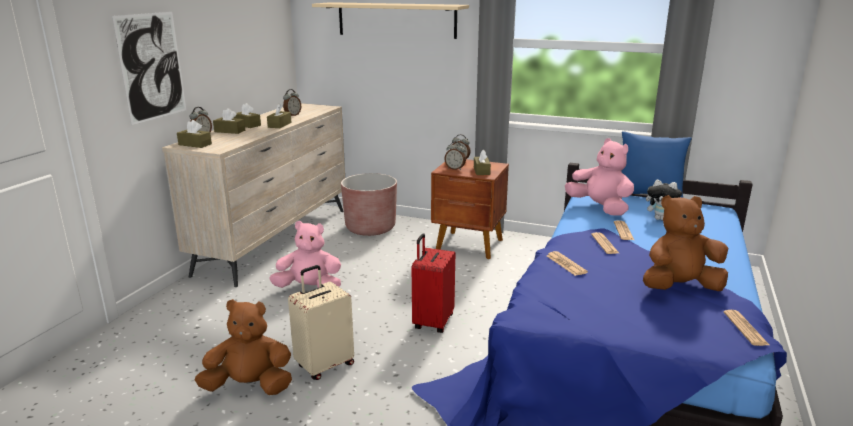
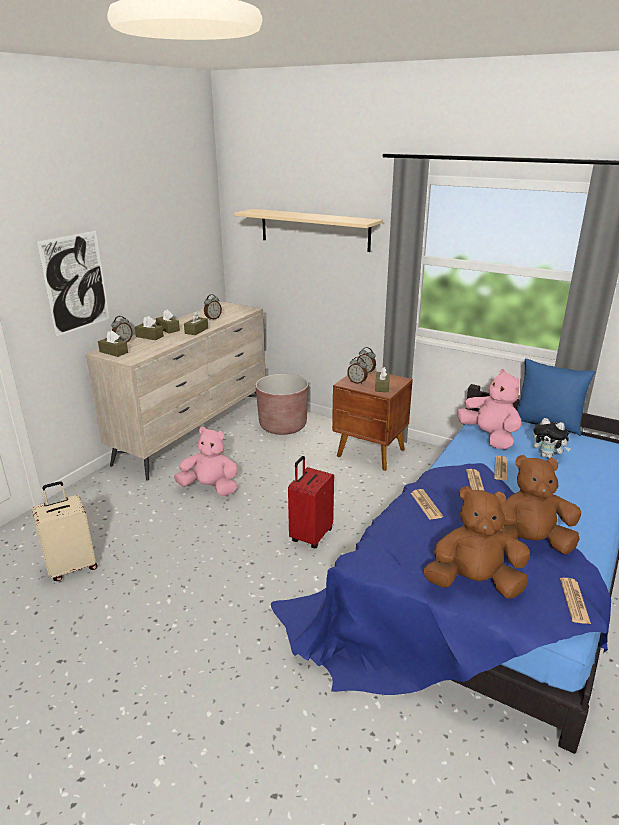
camera: 10 degrees right, 5 degrees up
brown plush toy [195,299,292,395] -> brown plush toy moved to [423,486,530,599]
beige suitcase [288,265,354,380] -> beige suitcase moved to [32,481,98,581]

